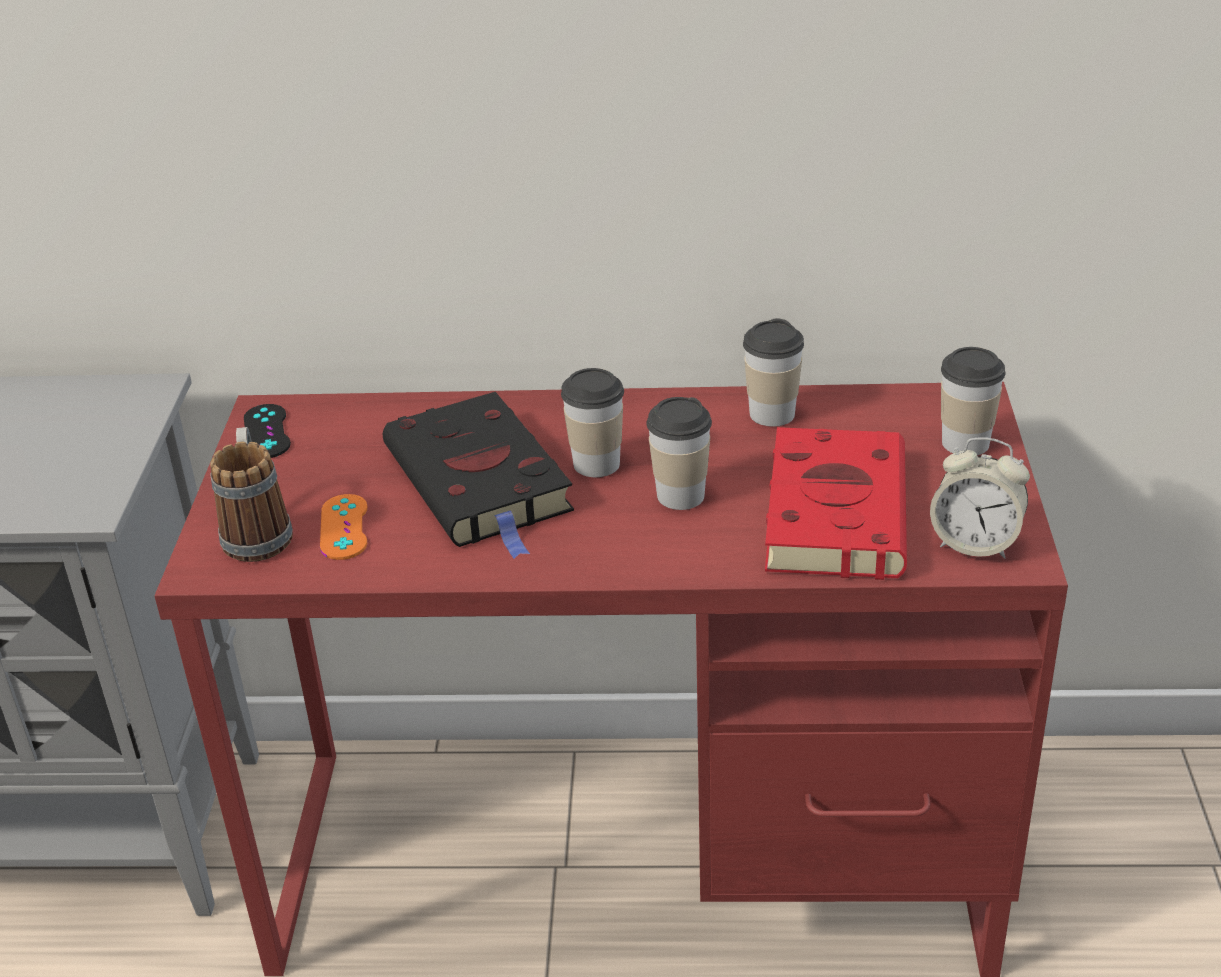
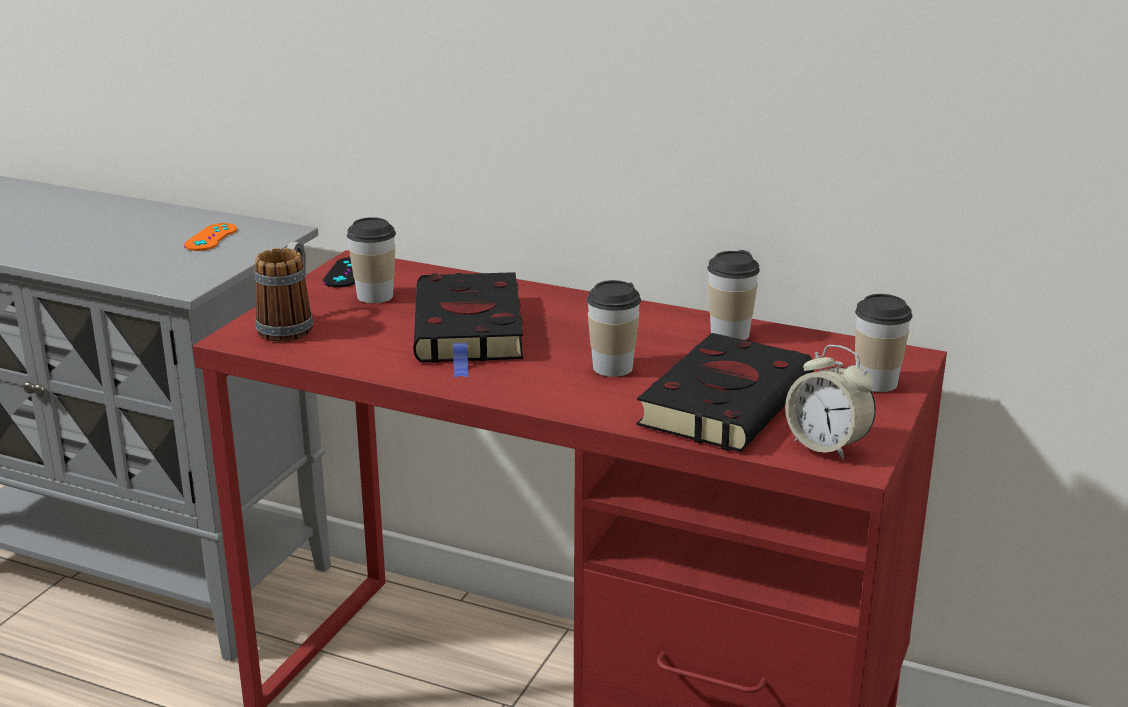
camera: 20 degrees right, 10 degrees down
orange game controller [320,494,368,560] -> orange game controller moved to [184,223,237,251]
cup [561,368,624,477] -> cup moved to [347,217,396,303]
red book [765,427,907,580] -> black book [637,333,814,452]

